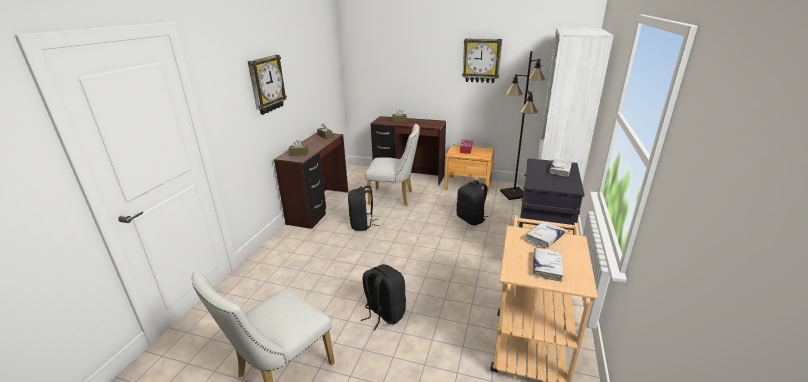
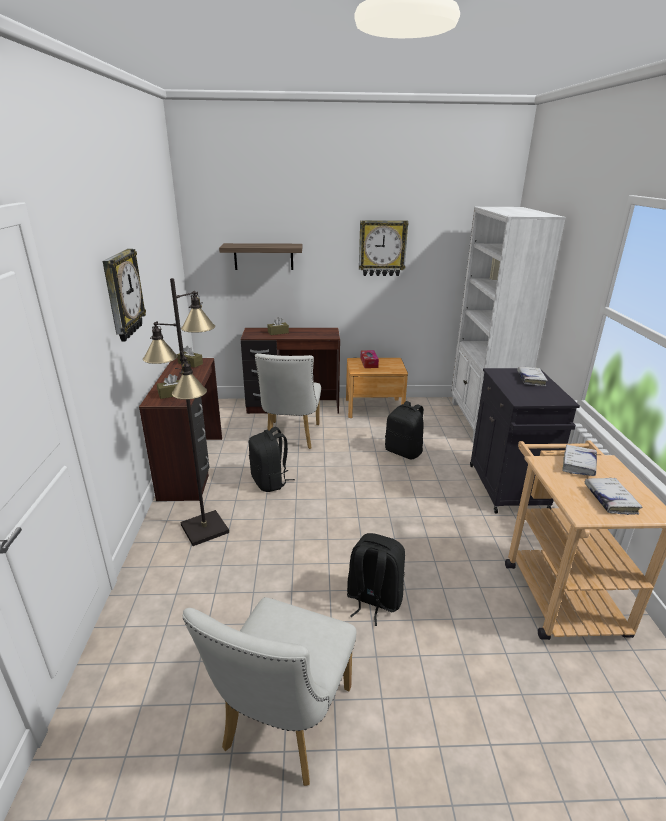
camera: 20 degrees left, 0 degrees up
white chair [365,124,420,206] -> white chair turned 105 degrees clockwise [255,353,321,449]
black floor lamp [500,51,545,200] -> black floor lamp moved to [143,278,229,546]
none -> shelf [219,243,302,270]

